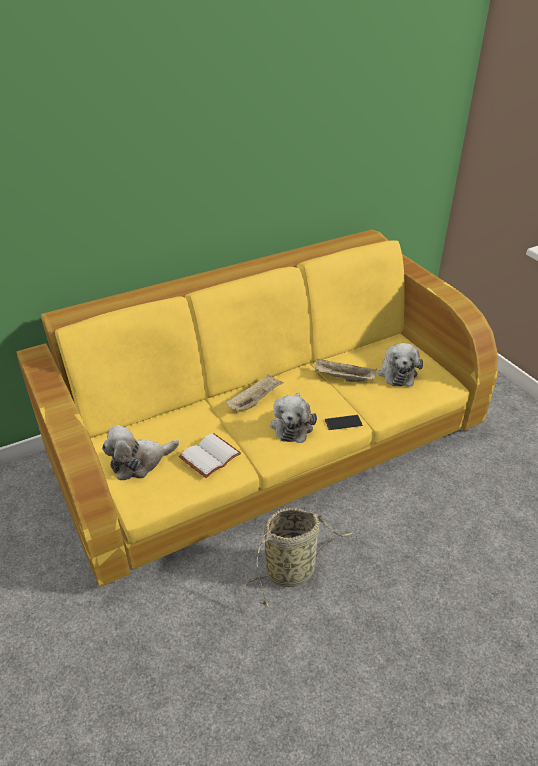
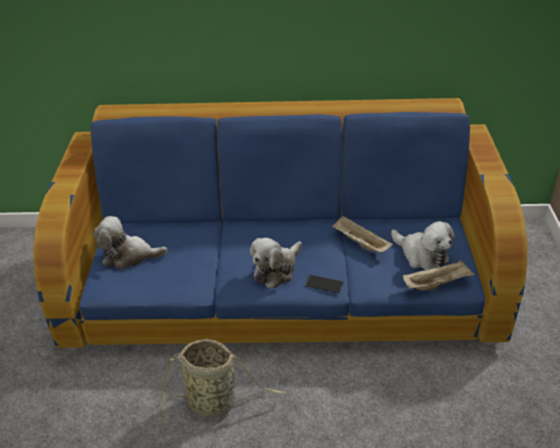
camera: 30 degrees right, 0 degrees up
yellow sofa [16,229,498,587] -> blue sofa [33,98,527,351]
white book [179,433,241,478] -> none
beige tray [226,374,284,411] -> beige tray moved to [403,260,475,290]
plush toy [378,343,423,387] -> plush toy turned 75 degrees counterclockwise [391,221,455,270]

